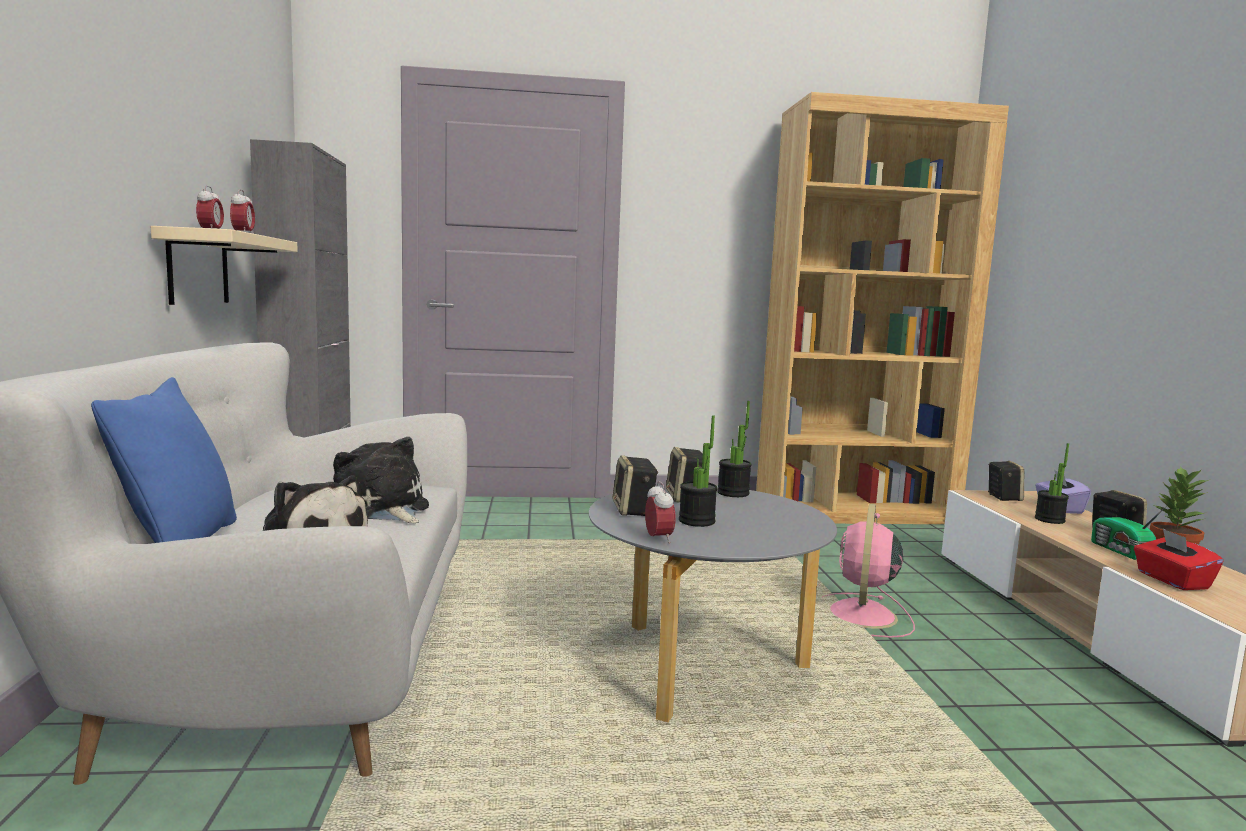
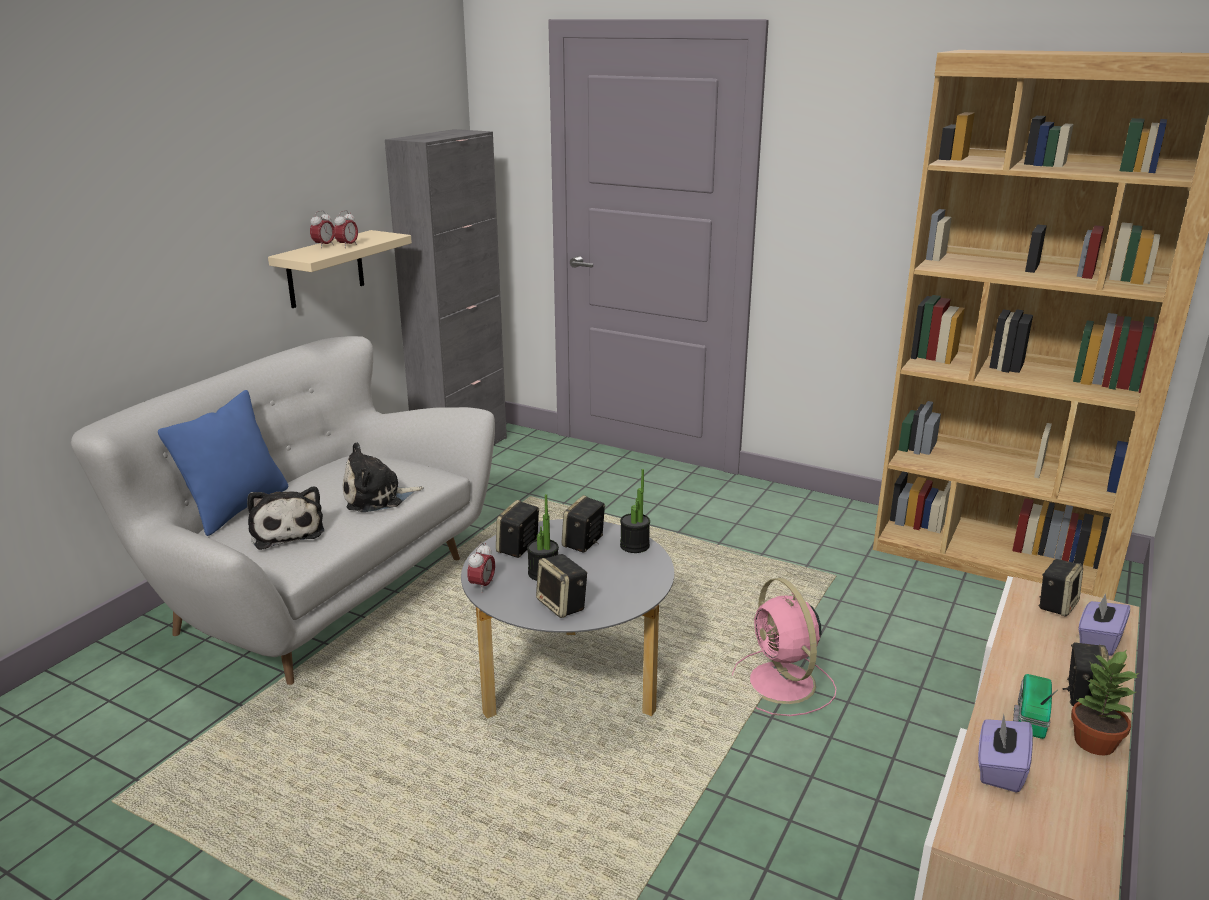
camera: 35 degrees right, 15 degrees up
plush toy [333,437,429,523] -> plush toy turned 105 degrees counterclockwise [343,442,424,512]
pink fan [822,504,915,638] -> pink fan turned 75 degrees counterclockwise [732,578,836,716]
potted plant [1035,443,1069,524] -> none
red tissue box [1134,529,1224,590] -> purple tissue box [978,714,1033,793]
none -> speaker [536,554,587,618]

